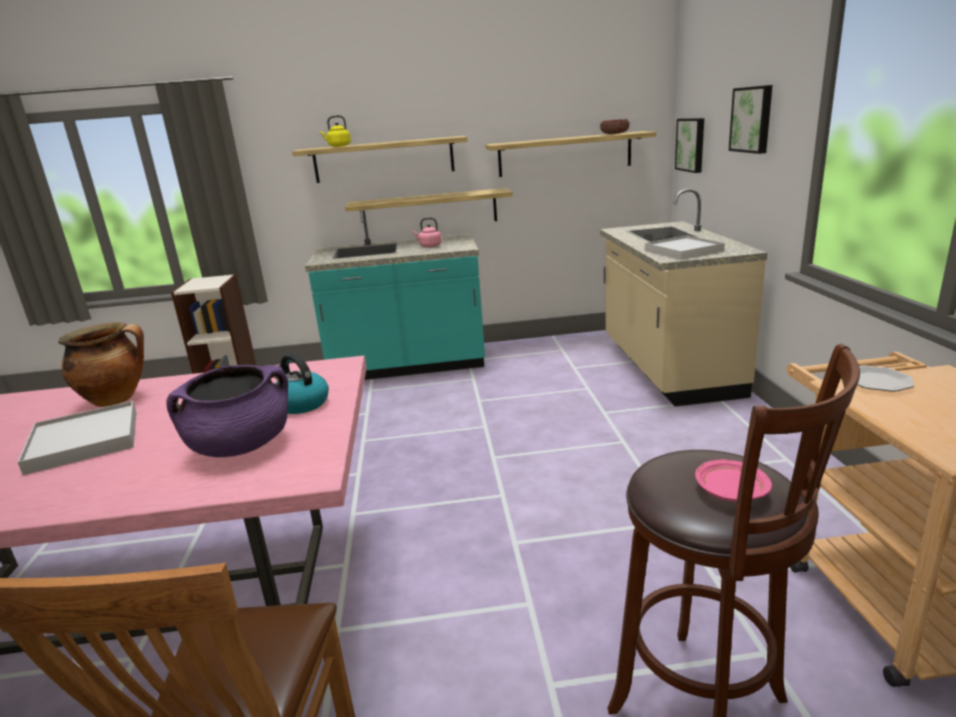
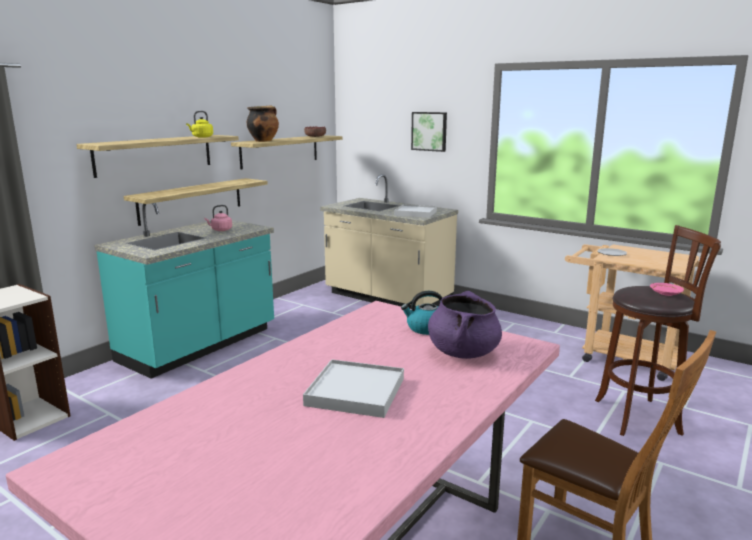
camera: 50 degrees left, 5 degrees down
cooking pot [58,322,144,407] -> cooking pot moved to [247,106,279,142]
yellow kettle [320,115,351,147] -> yellow kettle moved to [186,111,213,138]
picture [675,118,704,173] -> none

